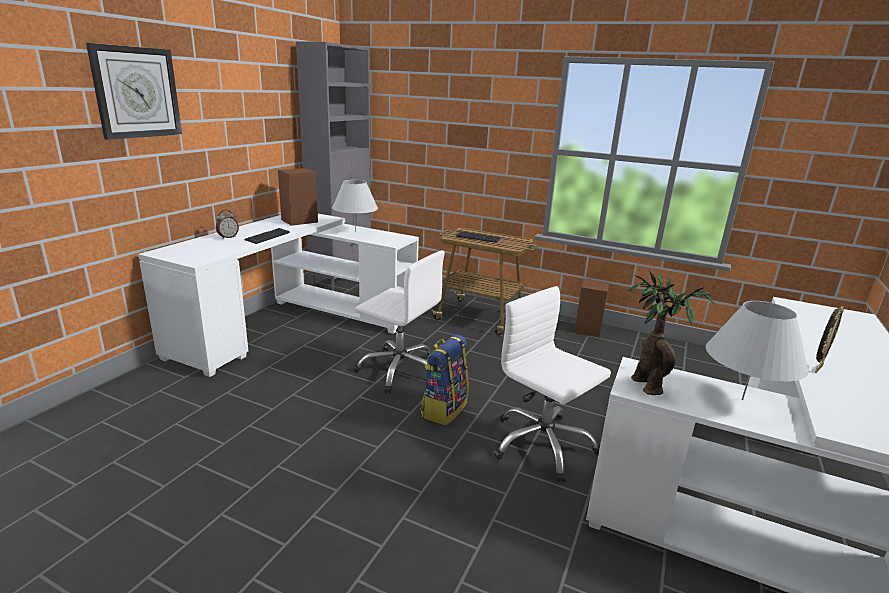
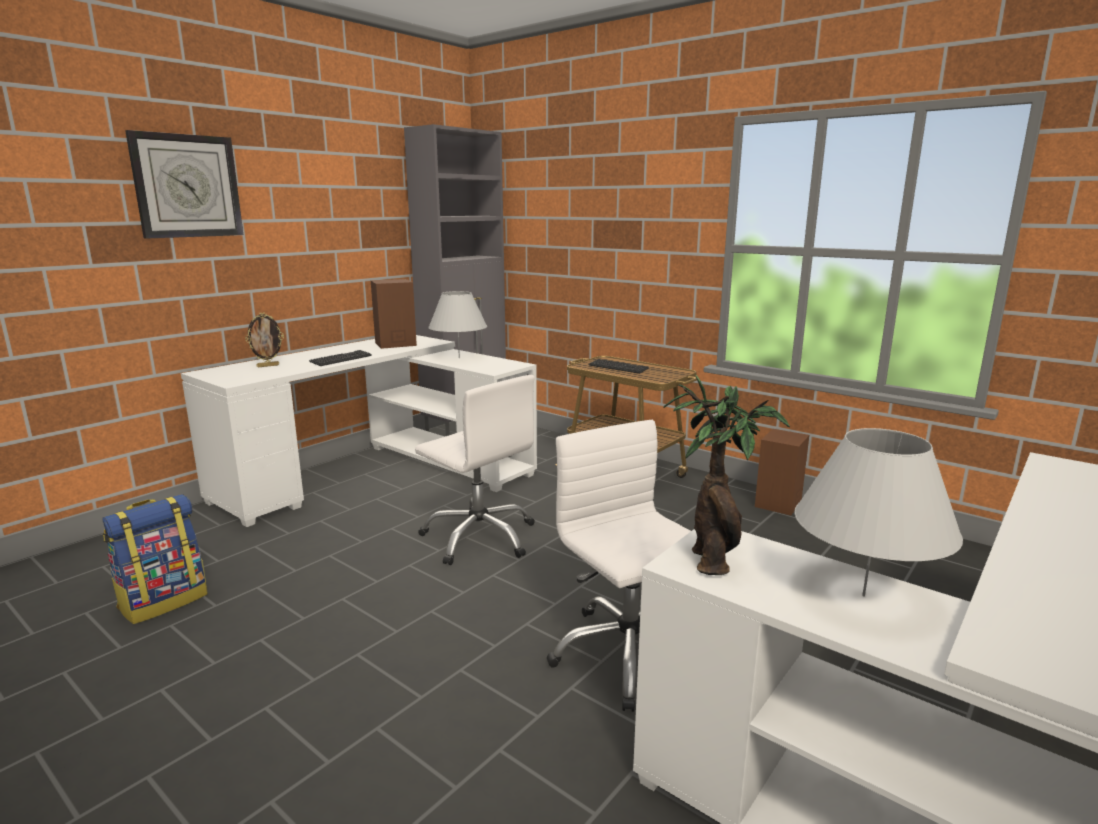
camera: 15 degrees right, 5 degrees down
alarm clock [216,210,239,239] -> none
backpack [420,334,469,426] -> backpack moved to [103,494,208,624]
picture frame [814,306,844,373] -> picture frame moved to [245,313,284,367]

